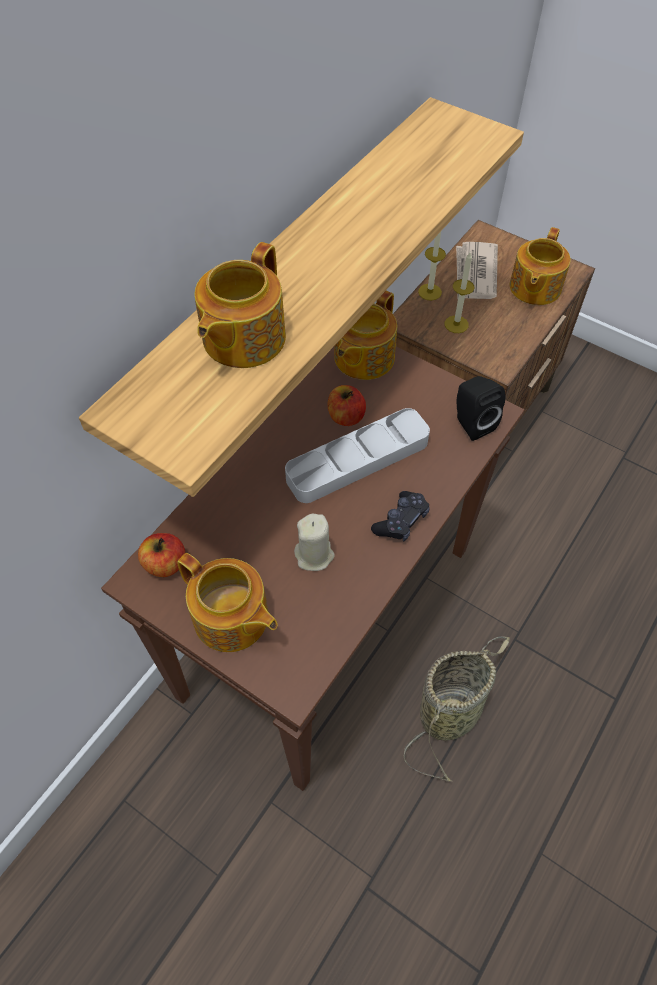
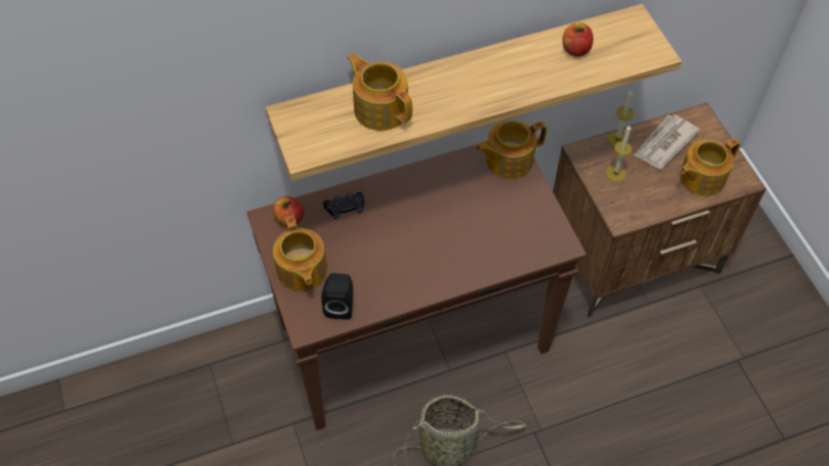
camera: 35 degrees right, 0 degrees up
teapot [194,242,286,368] -> teapot turned 75 degrees clockwise [347,53,412,131]
grey tray [285,408,430,503] -> none
beige candle [294,514,335,571] -> none
apple [328,385,366,426] -> apple moved to [562,22,593,57]
black game controller [371,491,430,541] -> black game controller moved to [323,192,365,219]
black speaker [456,376,505,441] -> black speaker moved to [321,273,353,320]

